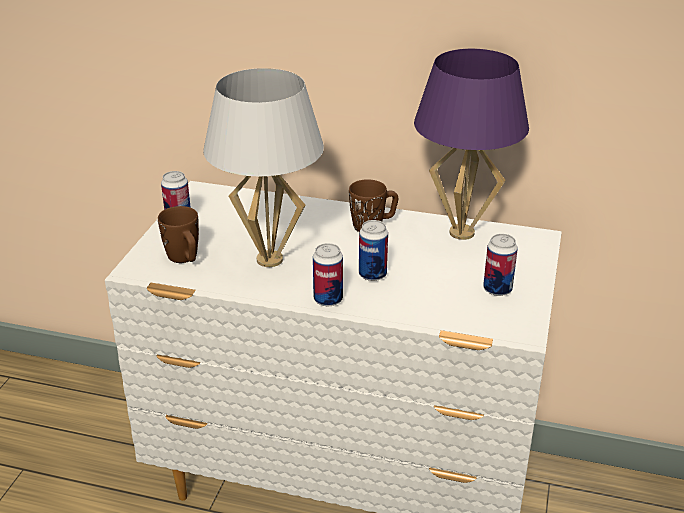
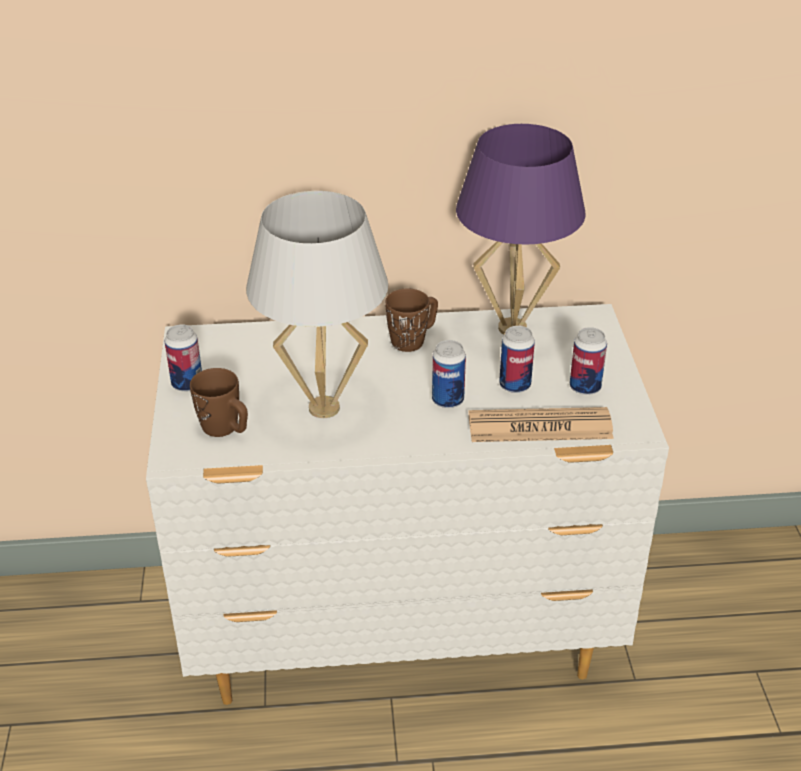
camera: 20 degrees left, 5 degrees up
can [313,243,343,306] -> can moved to [499,326,535,393]
none -> newspaper [468,407,614,442]

